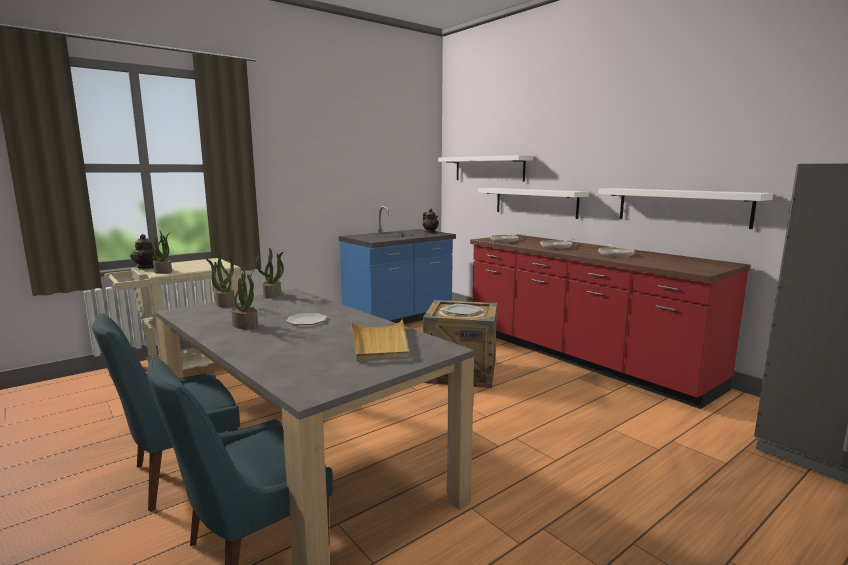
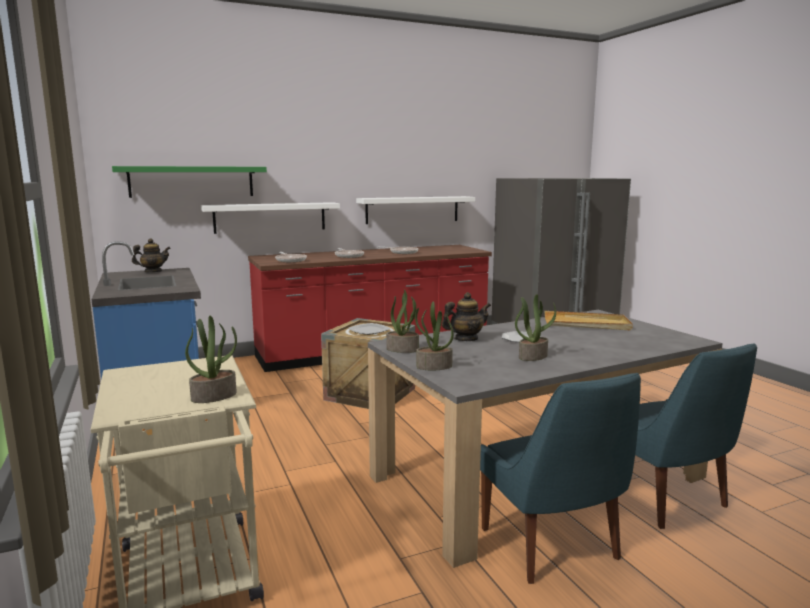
camera: 75 degrees left, 0 degrees up
teapot [130,234,159,269] -> teapot moved to [442,292,491,341]
white shelf [438,155,533,182] -> green shelf [112,166,267,198]

